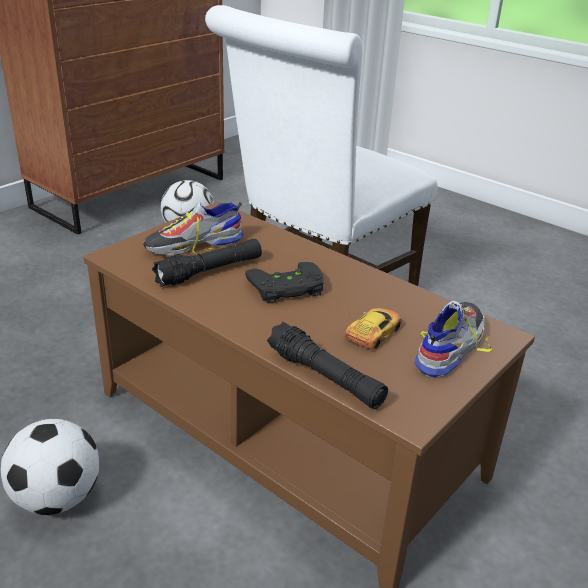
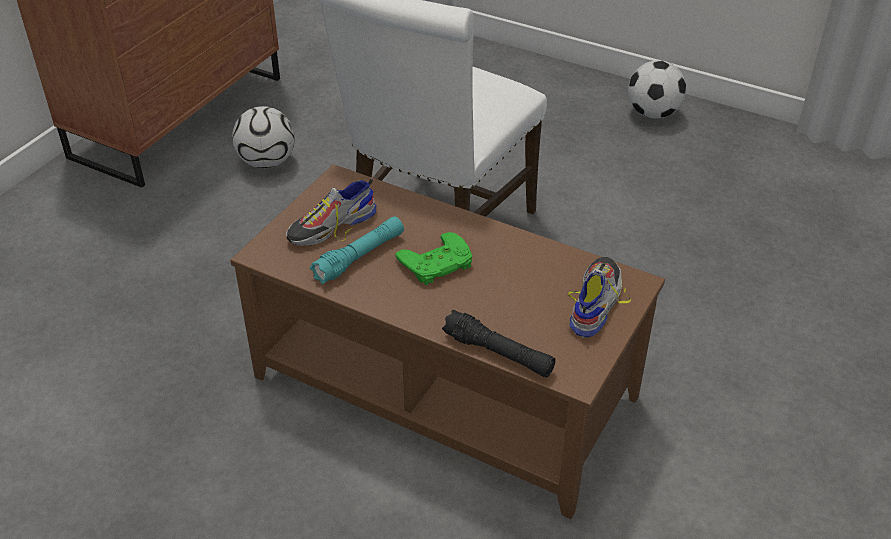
camera: 10 degrees left, 10 degrees up
football [1,419,99,515] -> football moved to [628,60,687,118]
black flashlight [152,239,262,287] -> turquoise flashlight [310,216,404,284]
black game controller [245,262,324,303] -> green game controller [395,232,472,285]
toy car [344,305,402,349] -> none

